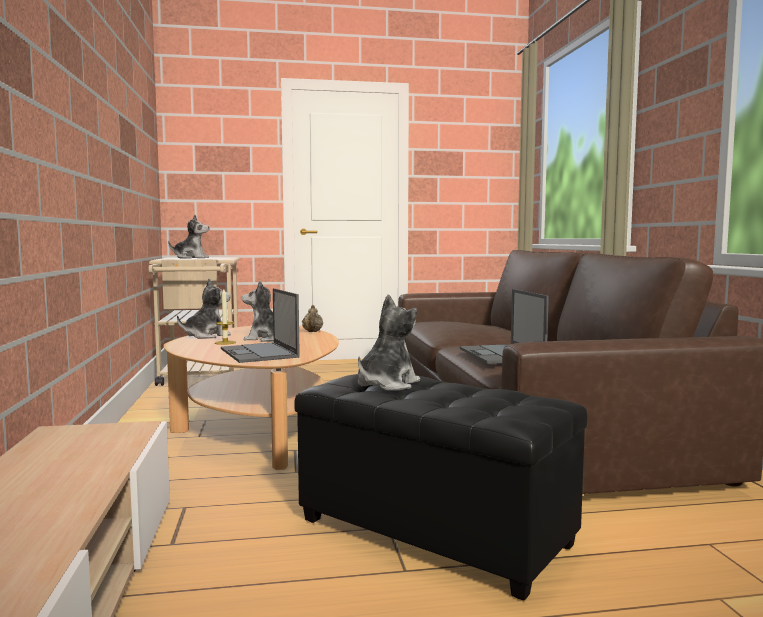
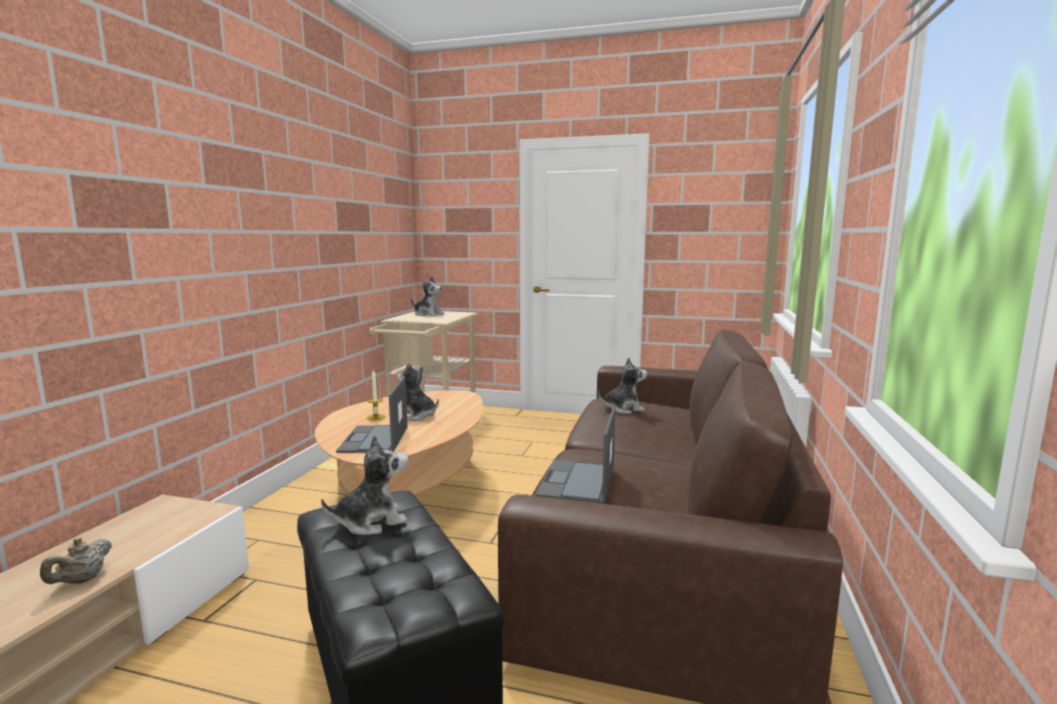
camera: 25 degrees right, 5 degrees up
plush toy [177,279,231,339] -> plush toy moved to [598,357,647,414]
beige teapot [302,305,323,332] -> beige teapot moved to [40,538,112,584]

